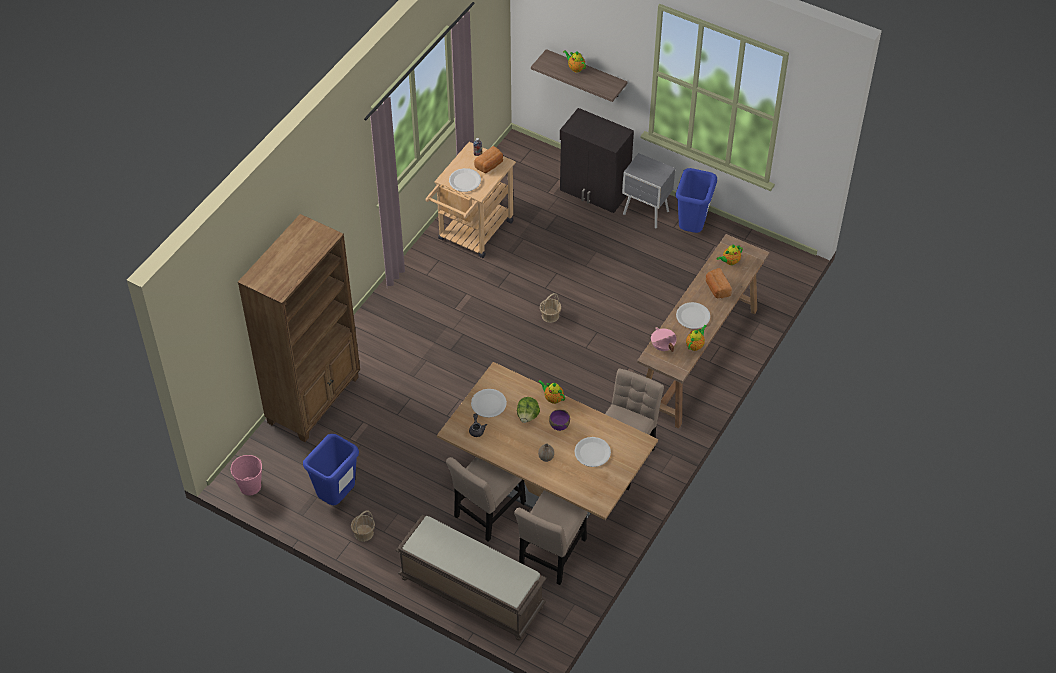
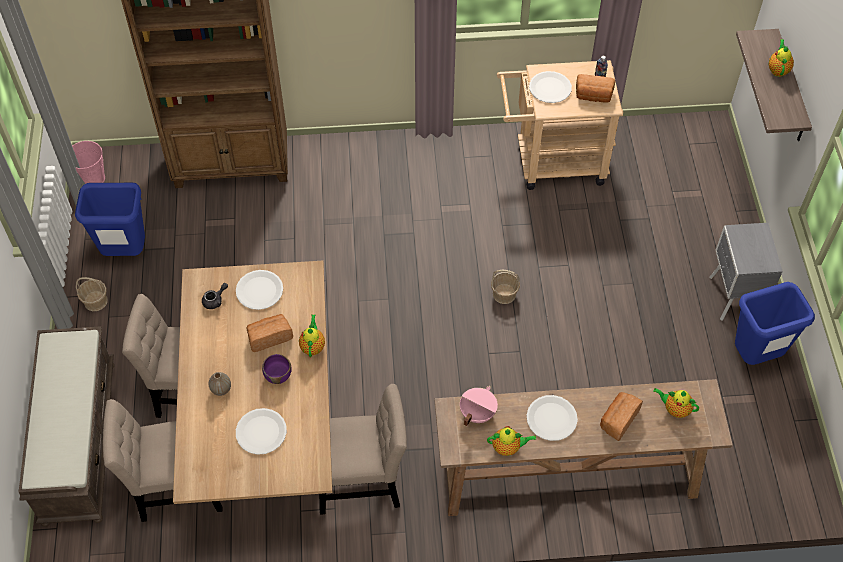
camera: 55 degrees right, 5 degrees up
lettuce [517,397,540,423] -> bread [246,314,293,352]
black cabinet [560,108,634,213] -> none

